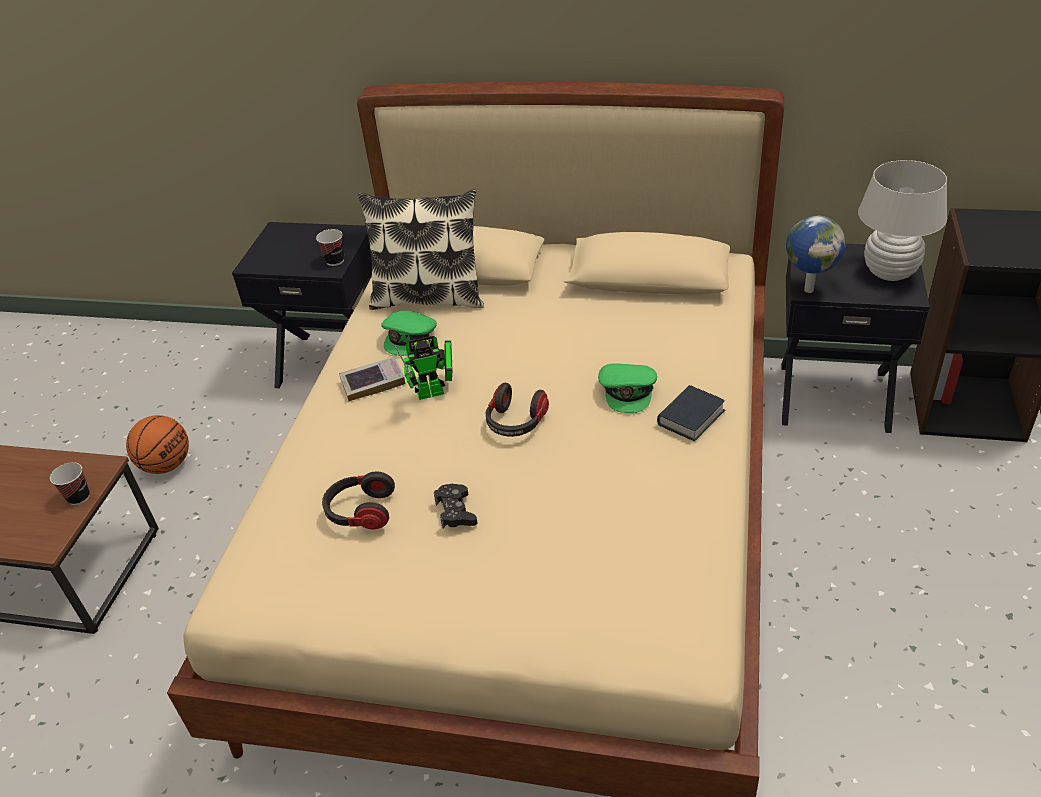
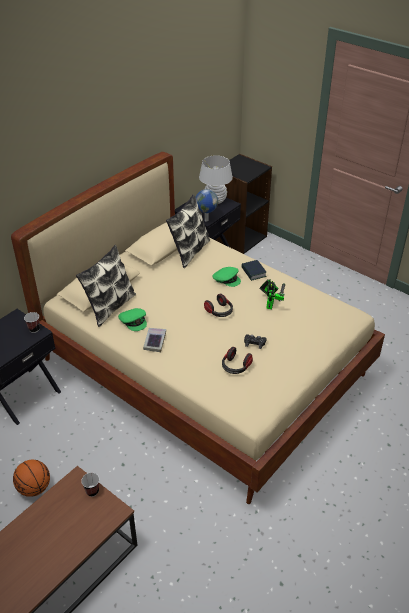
camera: 65 degrees left, 0 degrees up
toy robot [394,336,453,400] -> toy robot moved to [260,279,285,309]
none -> pillow [166,194,210,268]

